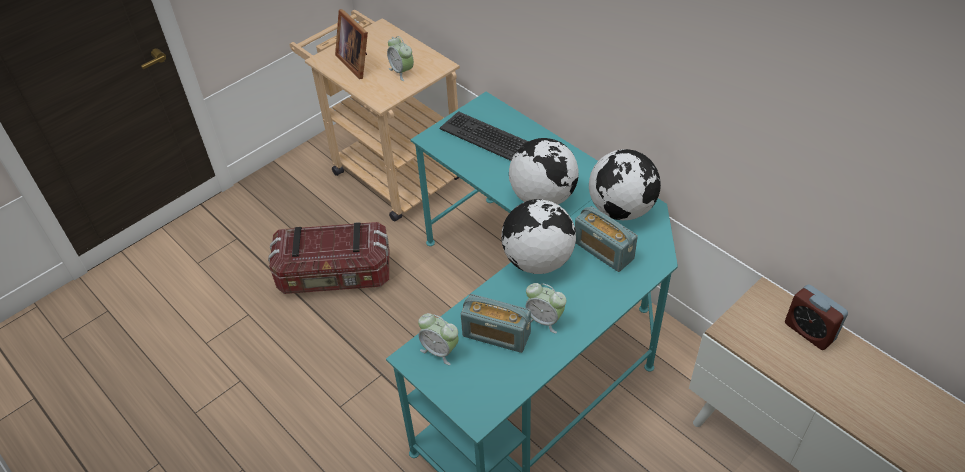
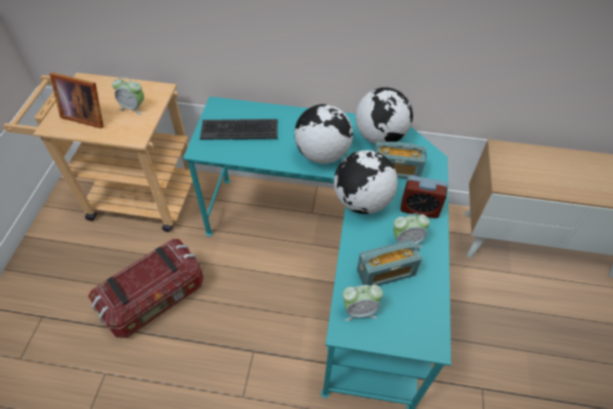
camera: 40 degrees left, 5 degrees up
alarm clock [785,284,848,350] -> alarm clock moved to [400,175,448,218]

